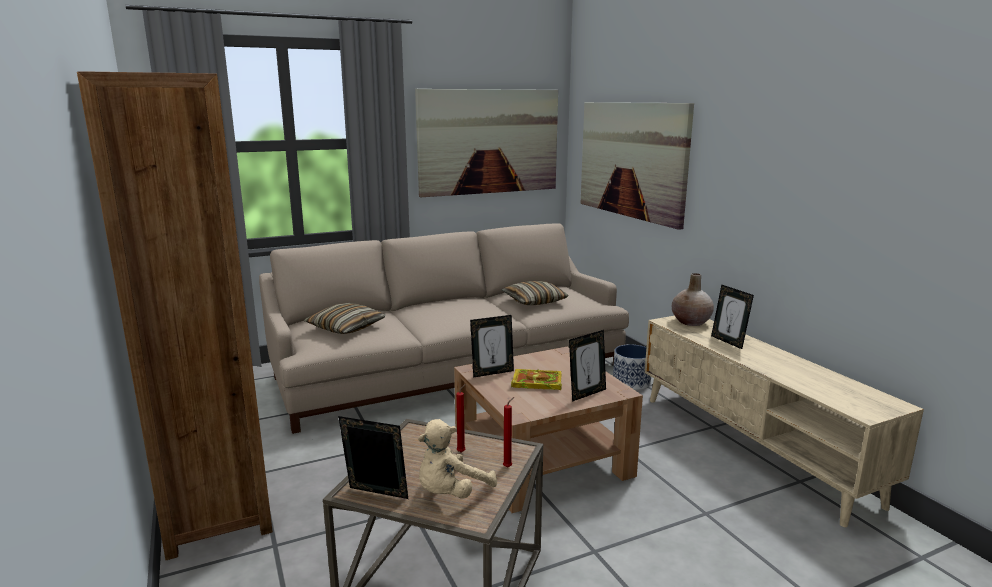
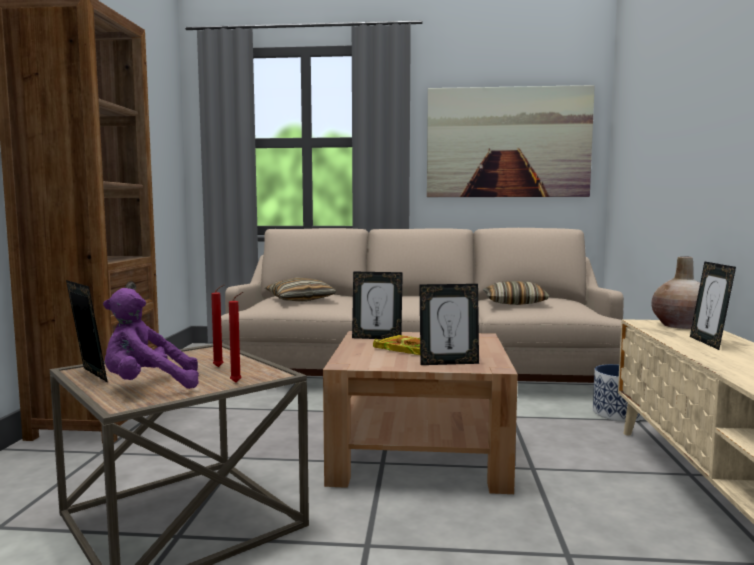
camera: 30 degrees right, 10 degrees down
beige plush toy [418,419,497,499] -> purple plush toy [103,288,199,389]
picture [581,102,694,230] -> none

